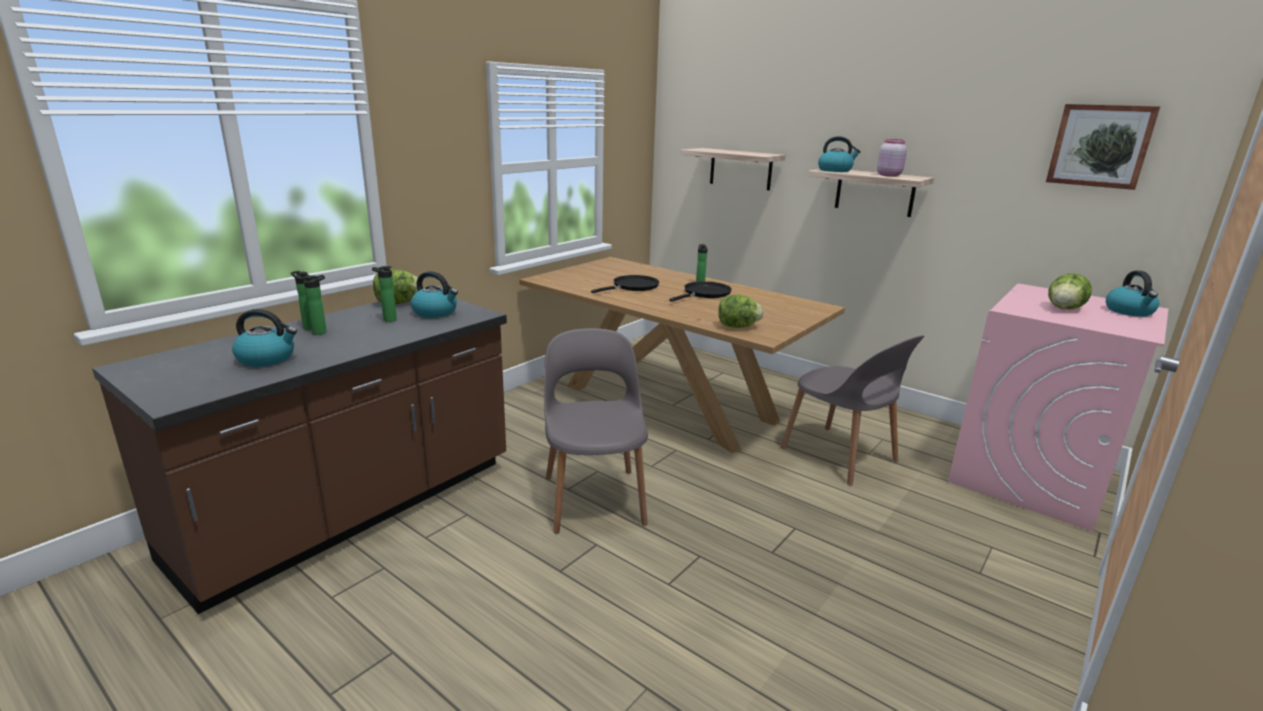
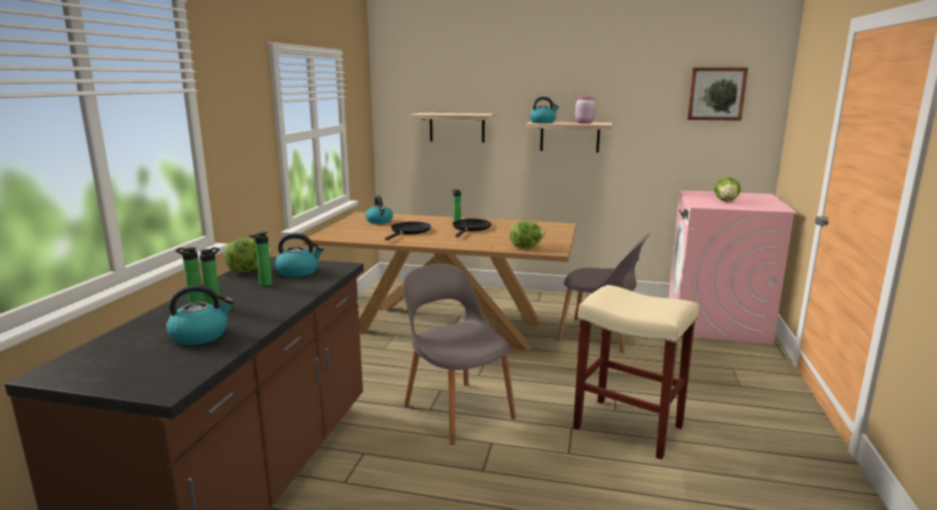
camera: 25 degrees left, 5 degrees down
kettle [1106,271,1159,317] -> kettle moved to [365,196,393,224]
none -> beige stool [573,285,699,460]

